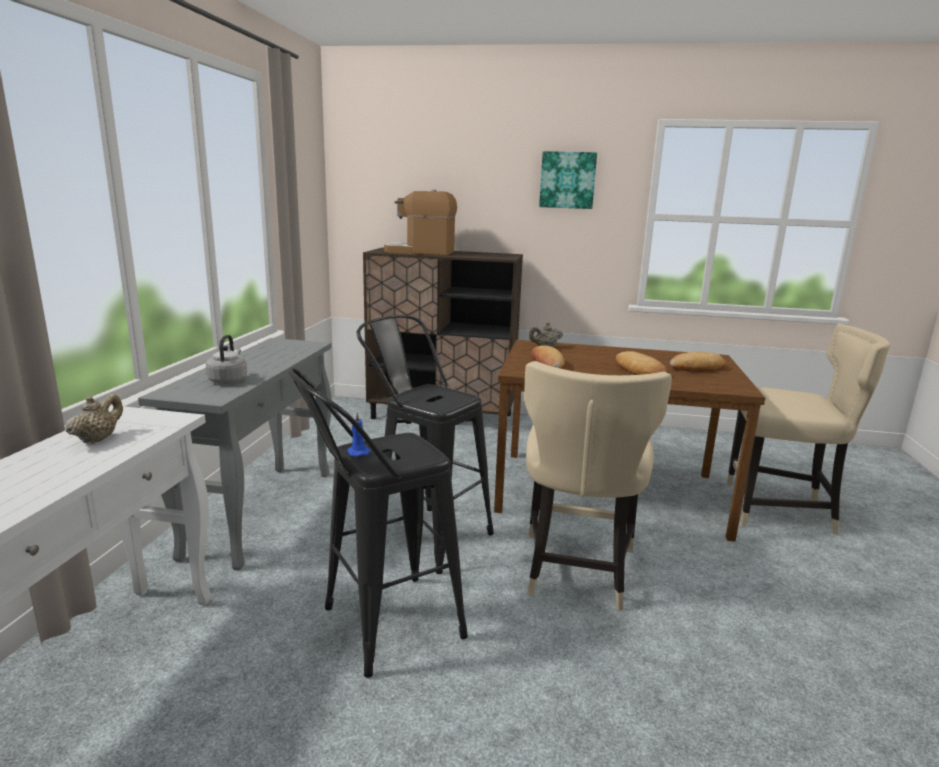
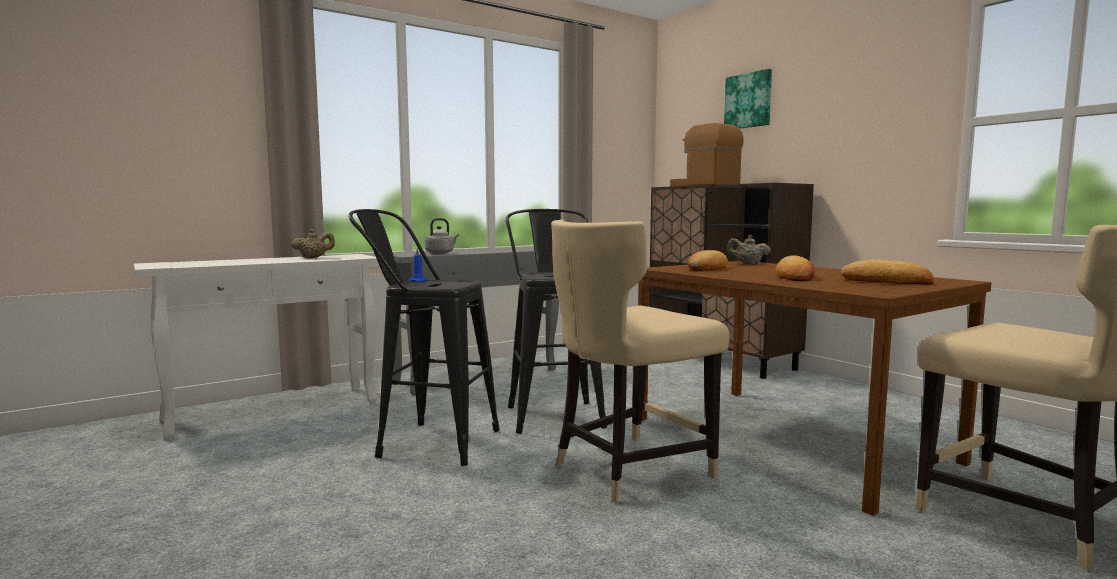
camera: 45 degrees right, 10 degrees down
picture [539,151,597,209] -> picture moved to [724,69,772,129]

